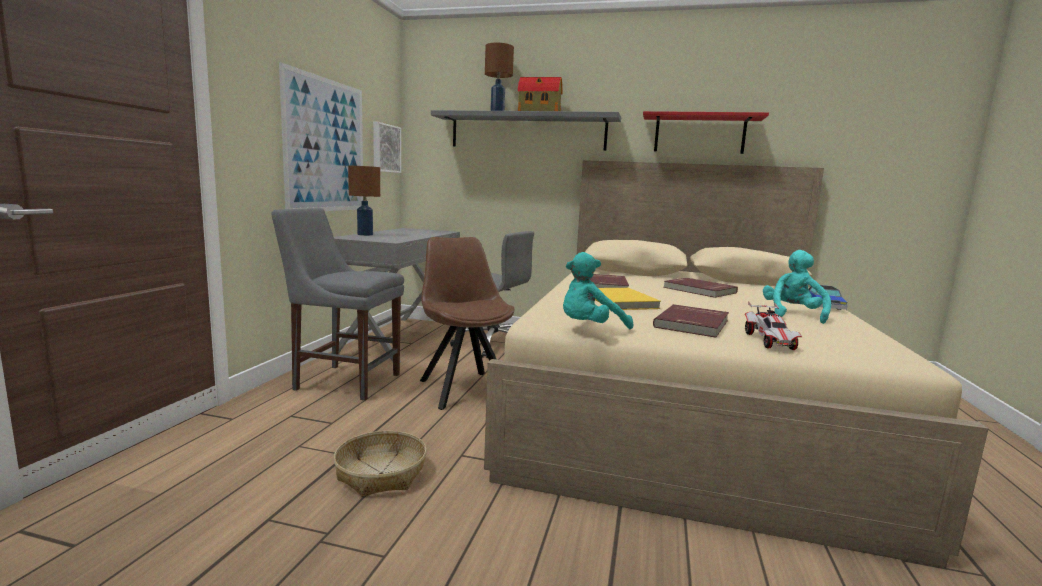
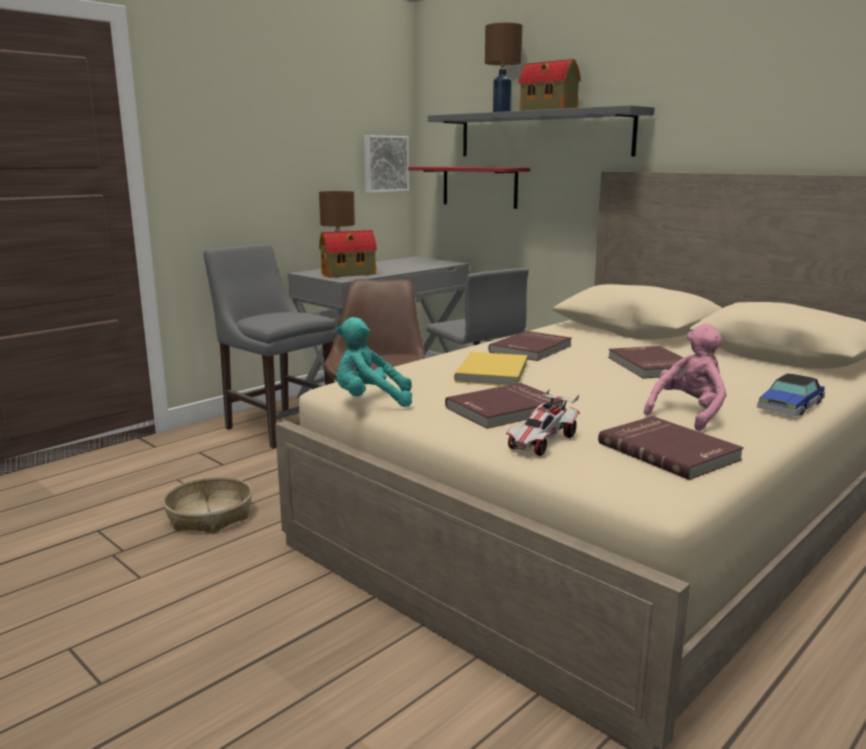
camera: 30 degrees right, 5 degrees up
picture [279,62,363,211] -> none
red shelf [643,111,769,154] -> red shelf moved to [408,166,530,209]
turquoise plush toy [763,250,831,324] -> pink plush toy [644,324,726,431]
none -> toy house [319,230,377,278]
none -> red book [598,416,744,480]

